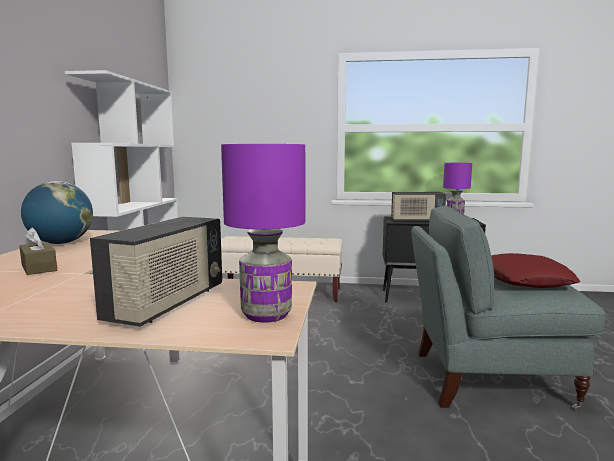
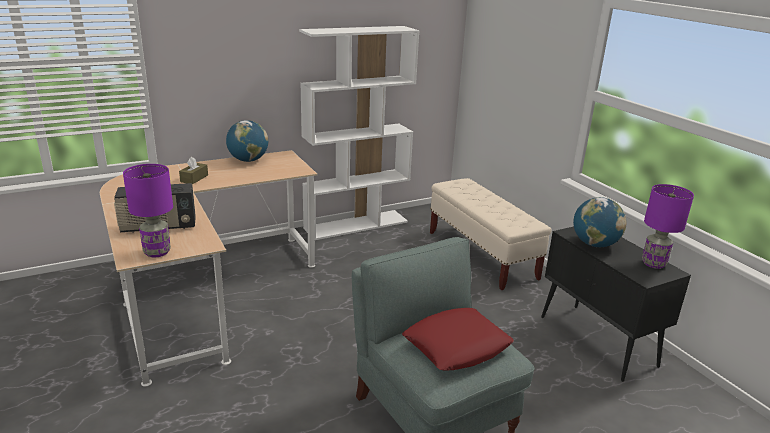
camera: 55 degrees right, 15 degrees up
radio [391,192,446,222] -> globe [573,197,627,247]

